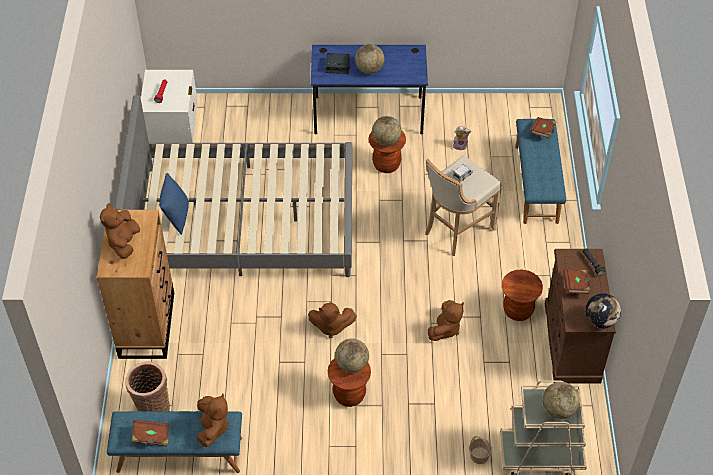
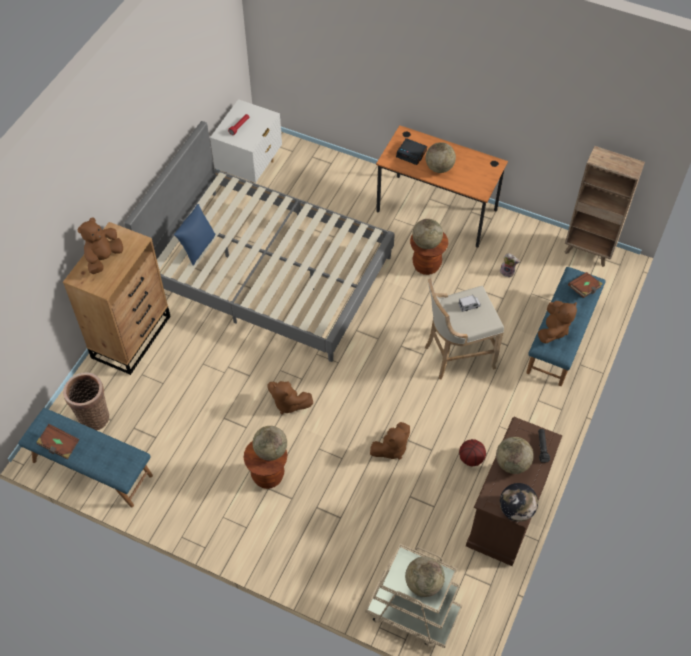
camera: 25 degrees right, 5 degrees up
brown plush toy [197,393,229,447] -> brown plush toy moved to [538,301,577,343]
blue desk [311,45,428,135] -> orange desk [376,125,508,248]
basket [469,436,492,464] -> none
brown stool [502,270,543,321] -> basketball [459,439,486,466]
brown book [563,269,590,294] -> globe [496,437,534,474]
none -> brown bookcase [565,146,645,267]

